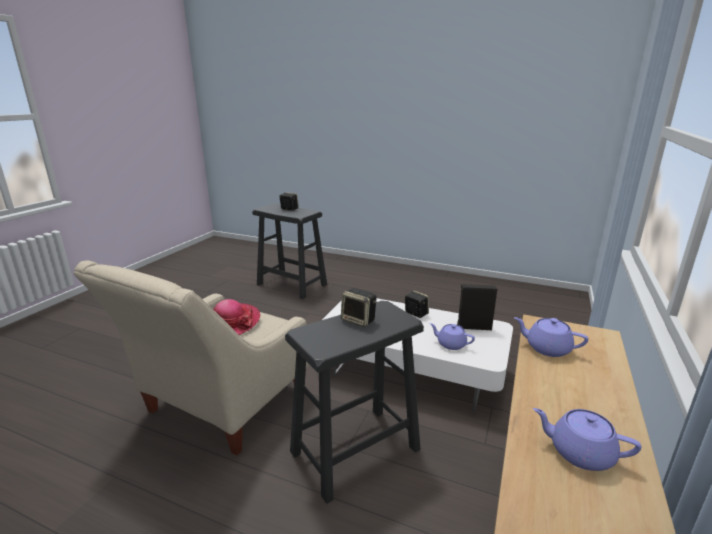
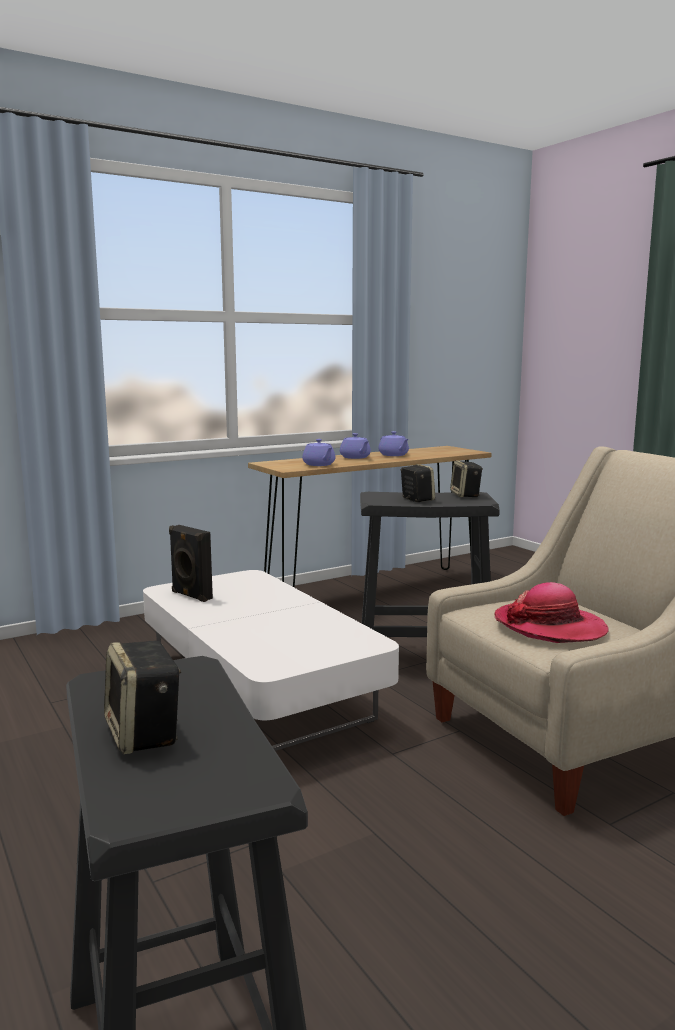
camera: 145 degrees left, 10 degrees down
speaker [405,290,429,318] -> speaker moved to [450,460,483,497]
purple teapot [430,323,475,350] -> purple teapot moved to [340,433,371,459]

